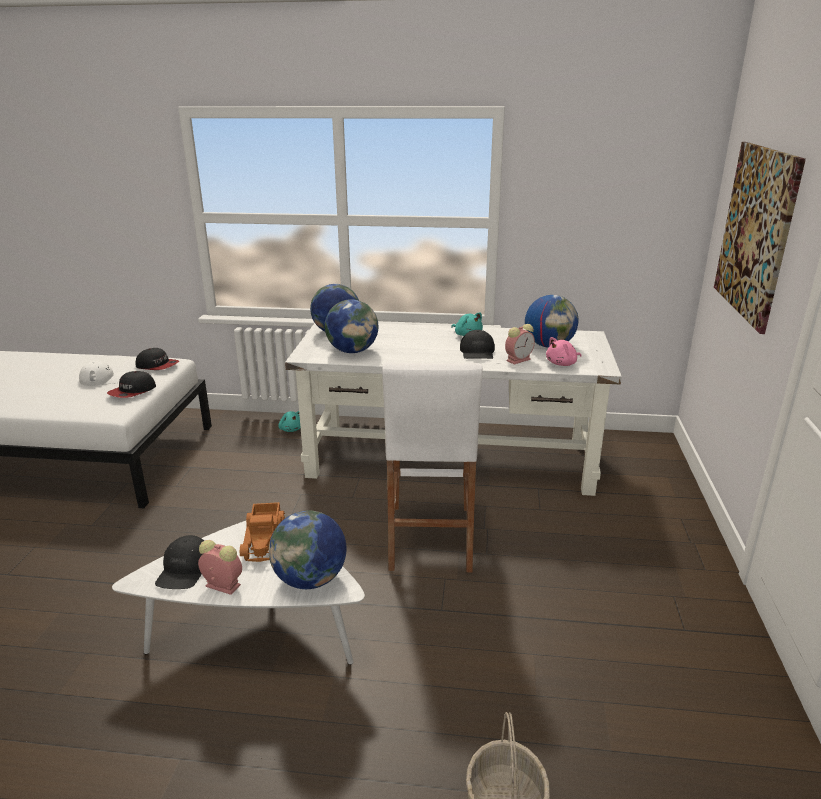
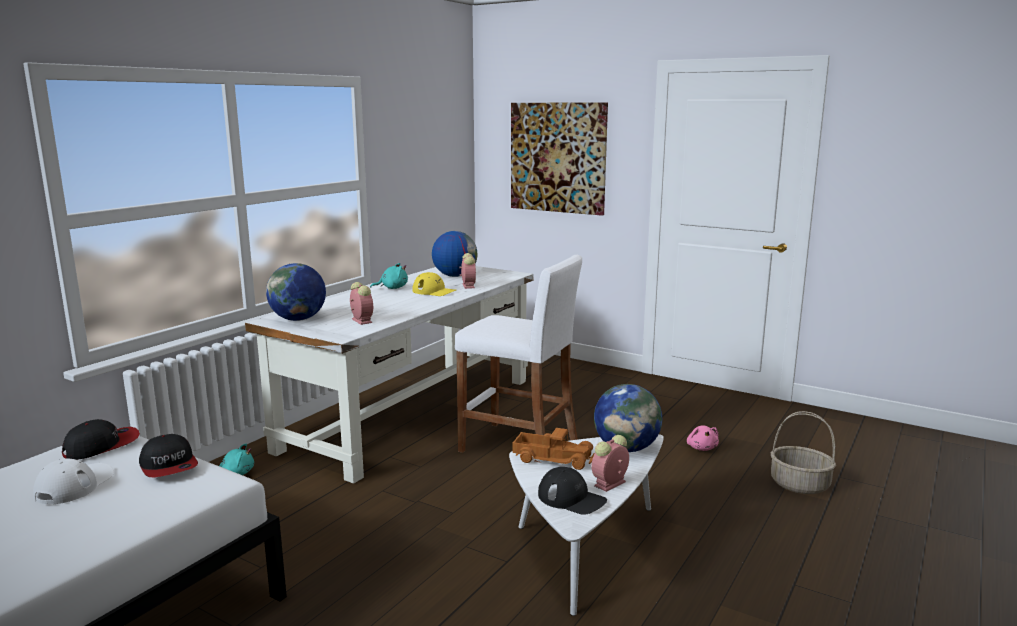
camera: 65 degrees left, 10 degrees down
globe [325,299,378,353] -> alarm clock [350,282,373,325]
black cap [460,330,495,359] -> yellow cap [413,272,456,296]
pink plush toy [546,337,582,366] -> pink plush toy moved to [687,425,719,451]

